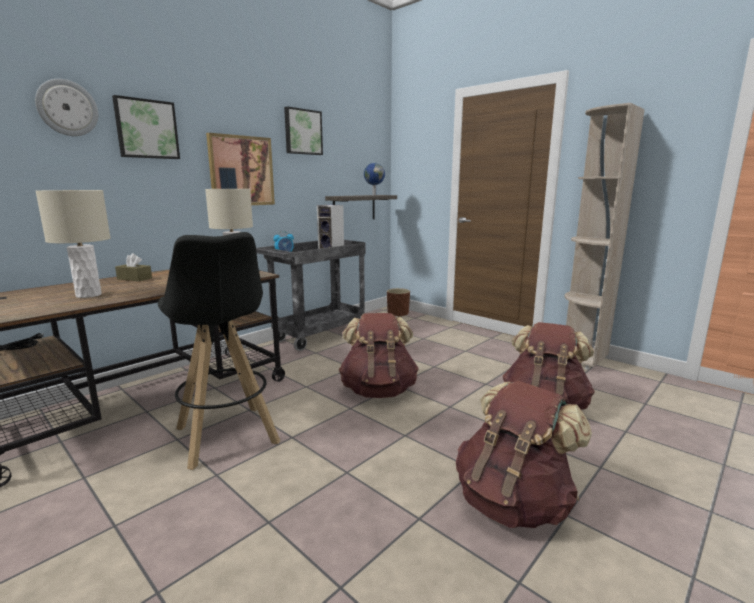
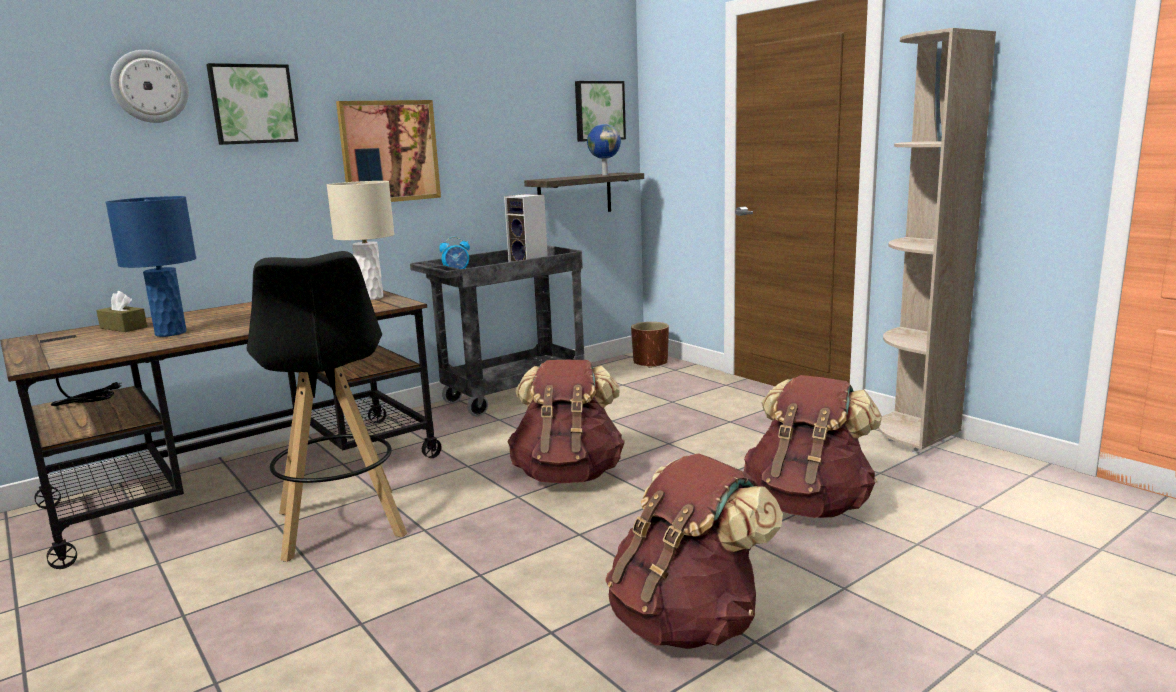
camera: 10 degrees right, 0 degrees up
beige table lamp [35,190,111,298] -> blue table lamp [105,196,196,337]
brown tissue box [115,253,152,281] -> brown tissue box moved to [96,291,147,332]
picture [284,106,323,155] -> picture moved to [575,81,626,142]

